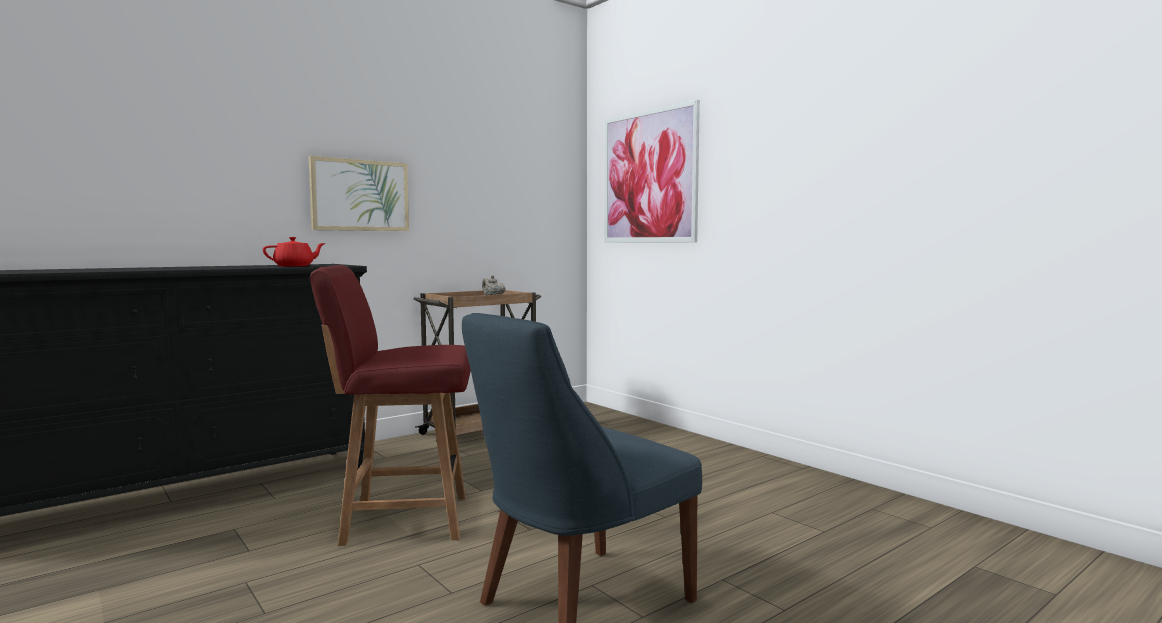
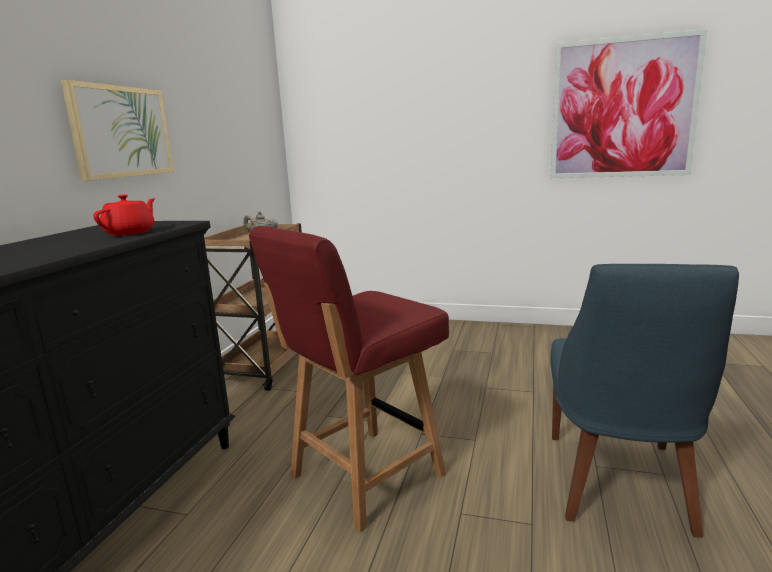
camera: 35 degrees left, 10 degrees up
picture [604,99,700,242] -> picture moved to [551,29,707,178]

